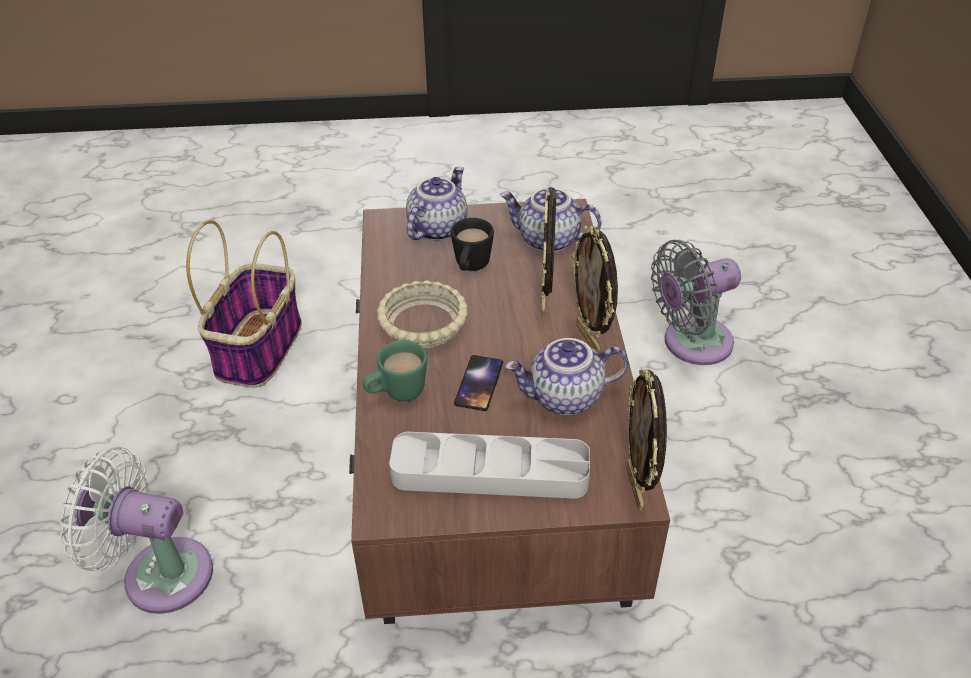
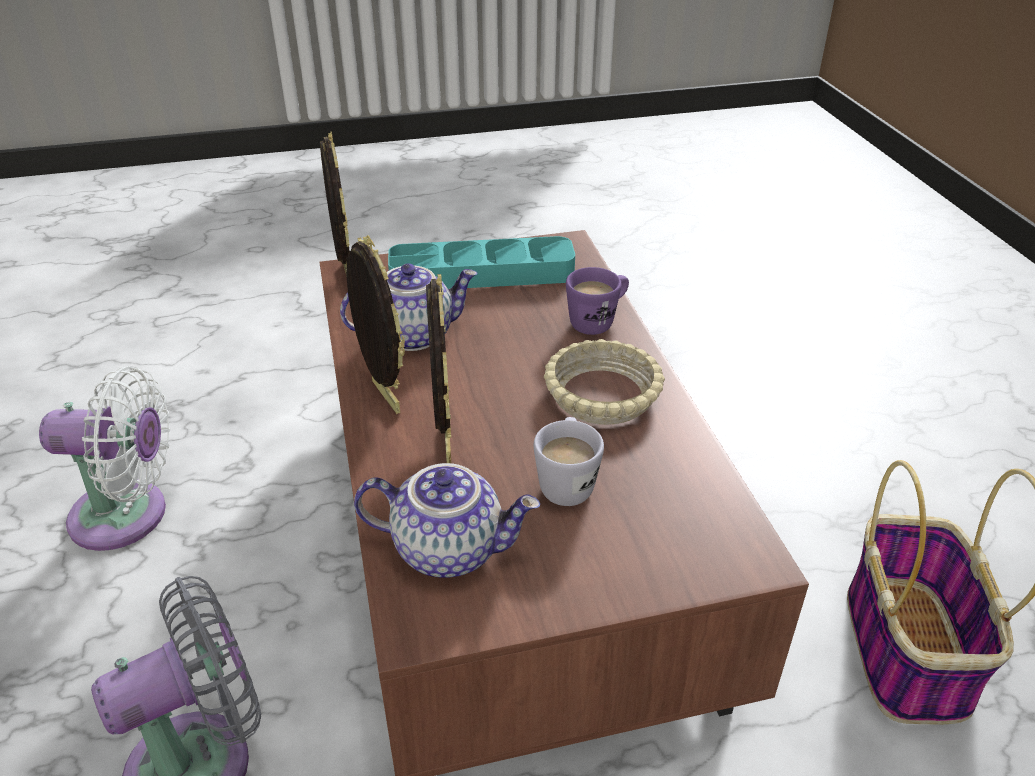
camera: 170 degrees right, 5 degrees down
white fan [60,447,213,614] -> white fan moved to [39,366,170,551]
green mug [362,340,427,401] -> purple mug [566,267,629,335]
grey tray [389,432,590,499] -> turquoise tray [388,236,575,289]
teapot [406,167,467,241] -> none
black mug [451,218,494,271] -> white mug [534,417,604,506]
phone [454,355,503,411] -> none

